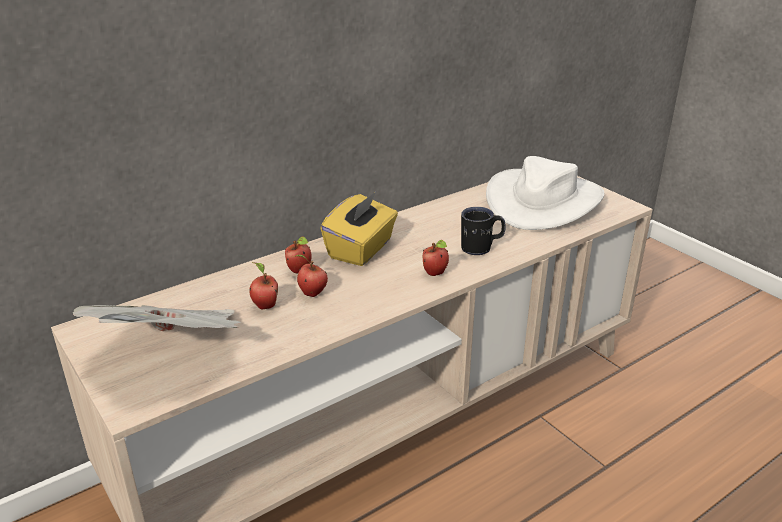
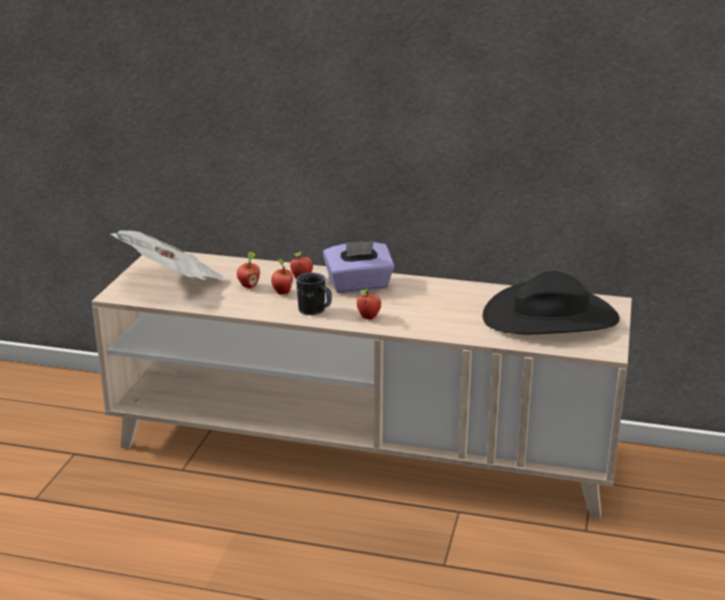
camera: 50 degrees right, 5 degrees down
yellow tissue box [320,192,398,266] -> purple tissue box [323,241,395,293]
black mug [461,207,506,255] -> black mug moved to [296,273,332,315]
white hat [486,156,604,230] -> black hat [483,271,619,334]

